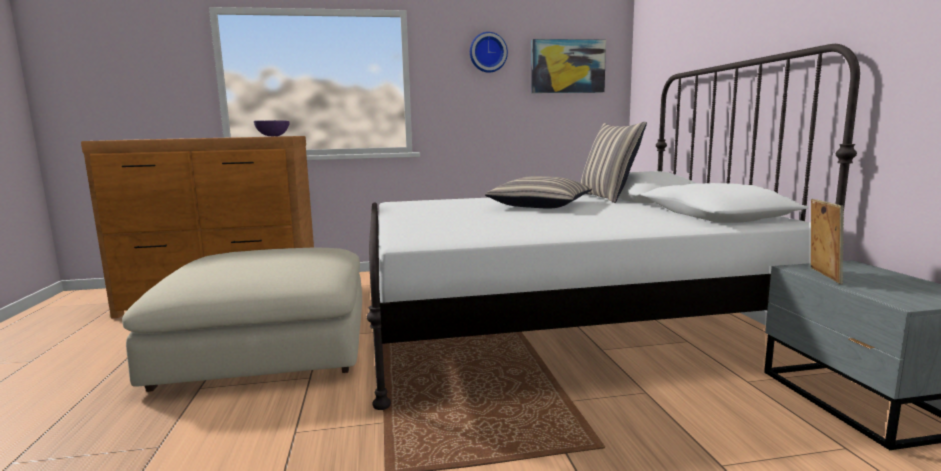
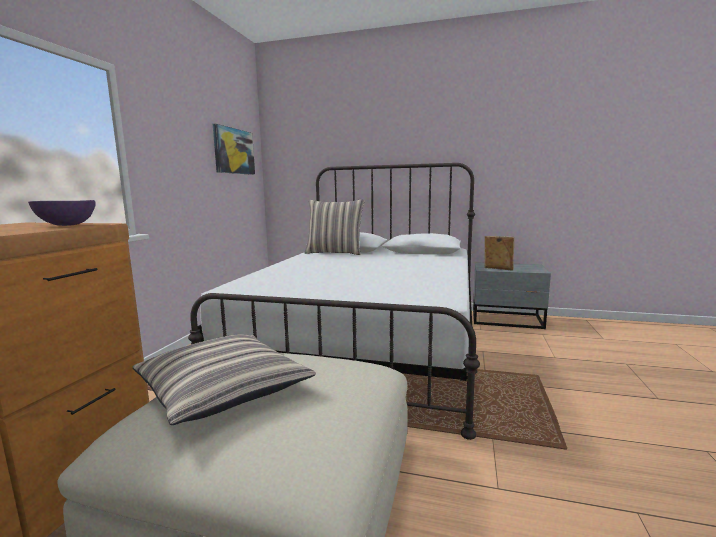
camera: 65 degrees left, 0 degrees up
wall clock [470,32,508,73] -> none
pillow [485,176,592,209] -> pillow moved to [132,335,316,425]

